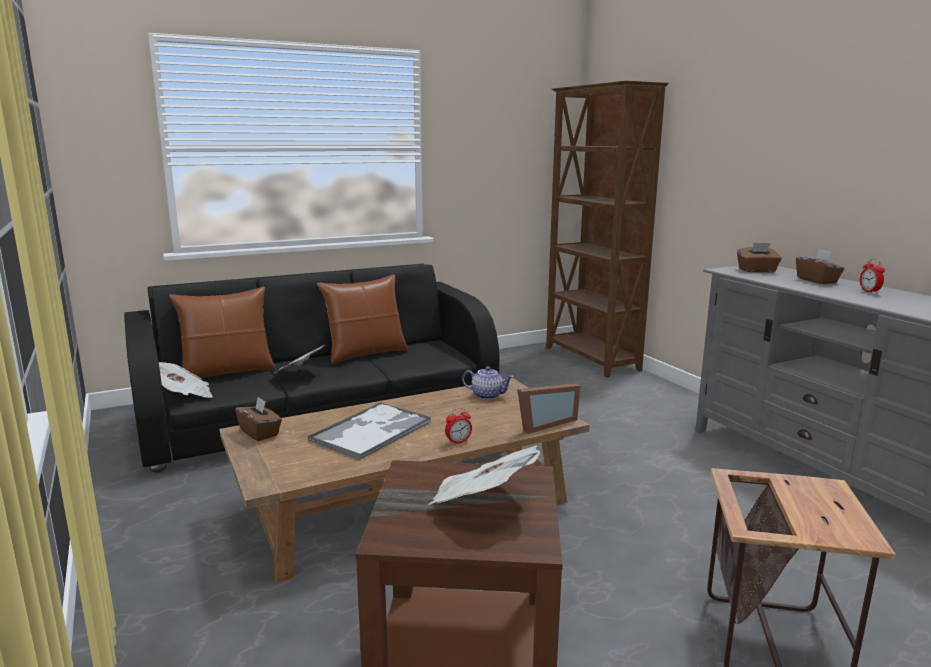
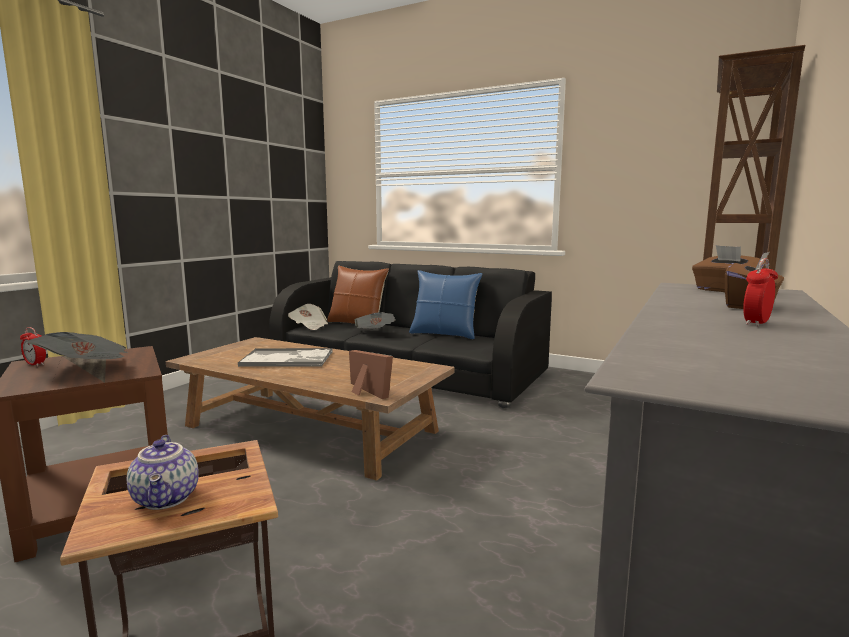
camera: 55 degrees right, 5 degrees down
brown tissue box [235,397,282,441] -> none
brown pillow [317,274,408,364] -> blue pillow [409,270,482,339]
alarm clock [445,408,472,445] -> alarm clock moved to [20,327,46,367]
teapot [462,366,514,400] -> teapot moved to [127,435,199,510]
picture frame [517,384,580,434] -> picture frame turned 150 degrees counterclockwise [349,350,393,399]

